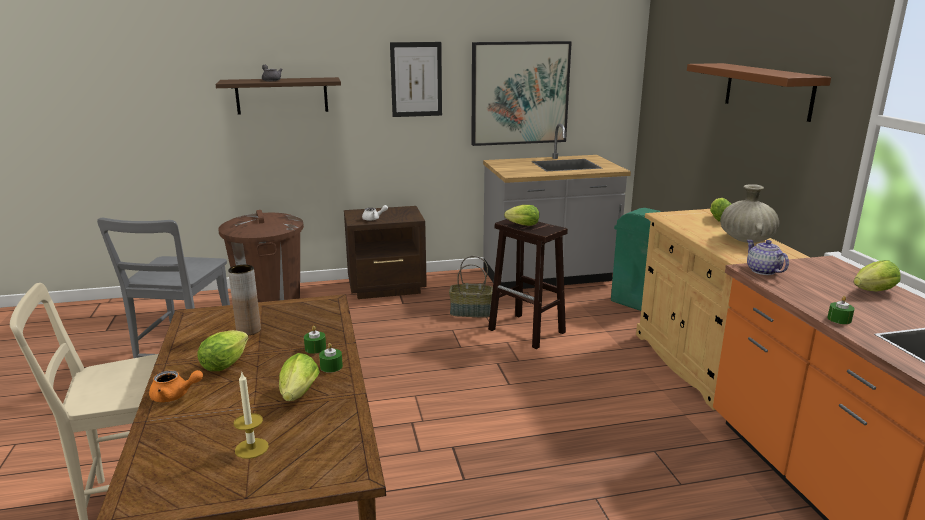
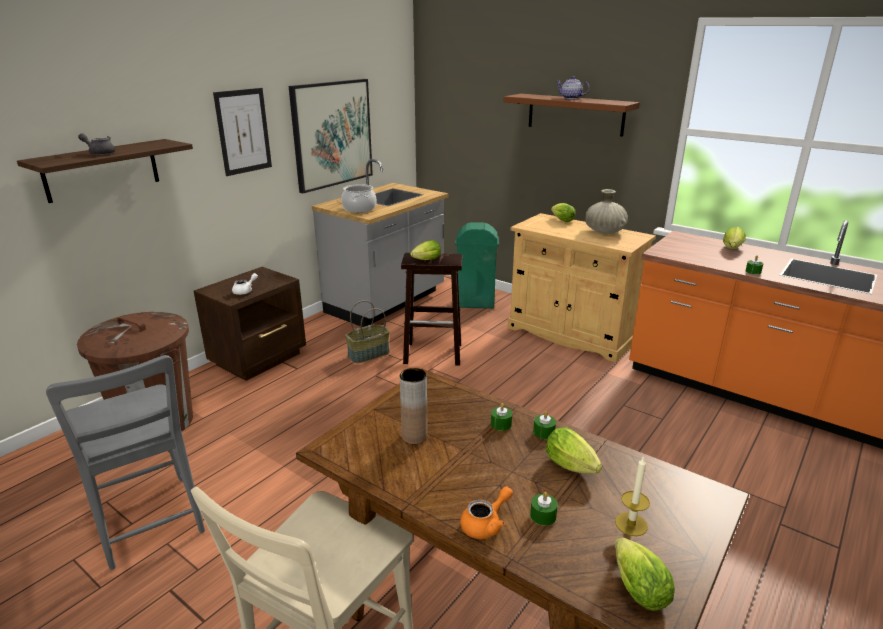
camera: 40 degrees left, 5 degrees up
lettuce [197,330,248,371] -> lettuce moved to [615,537,675,611]
teapot [747,240,789,275] -> teapot moved to [556,76,590,99]
none -> cooking pot [341,184,377,213]
none -> green candle [530,492,558,526]

